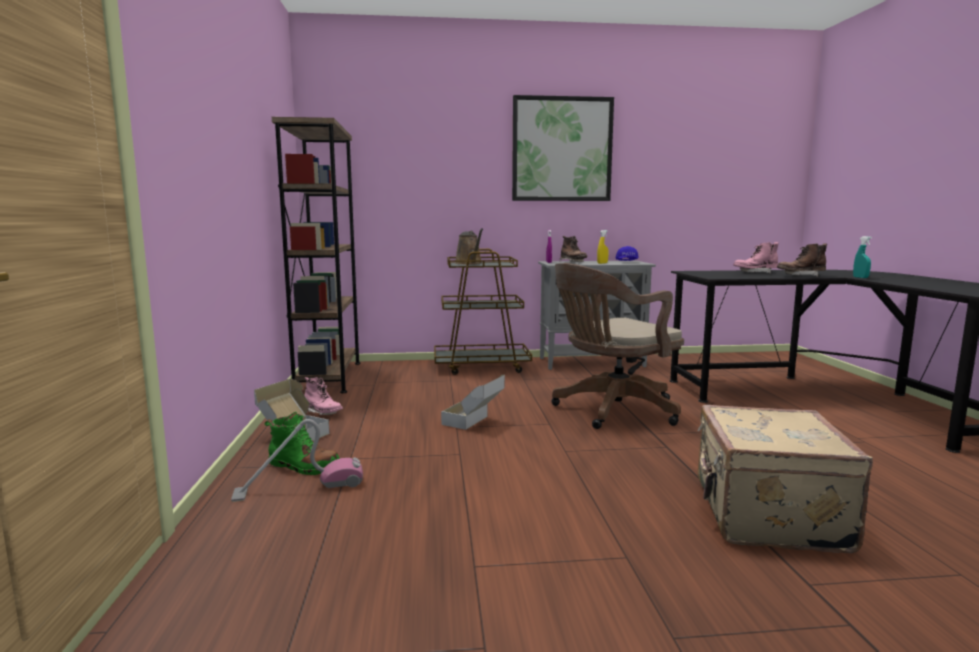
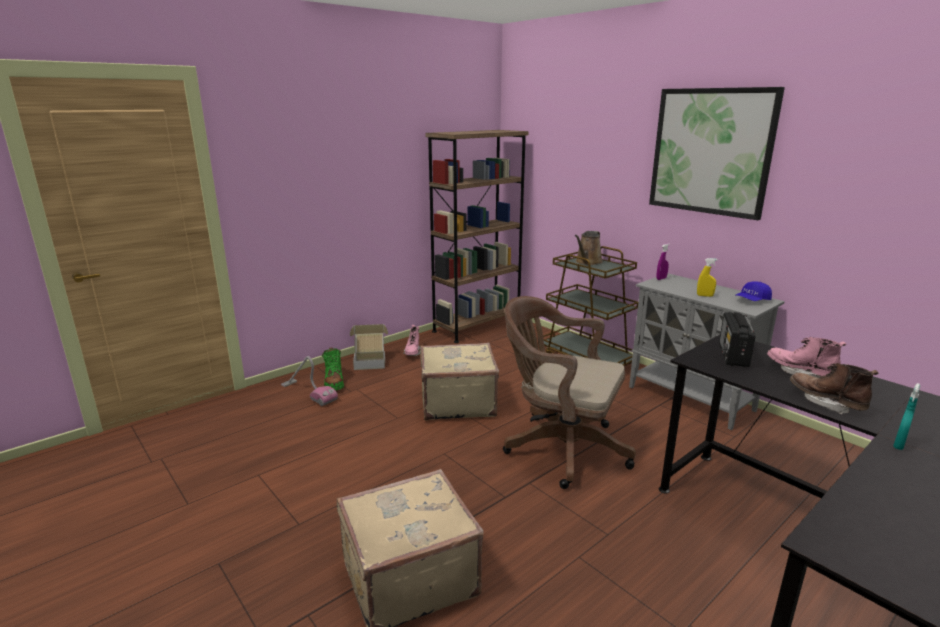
camera: 55 degrees right, 10 degrees up
cardboard box [441,375,505,430] -> beige suitcase [420,343,499,421]
brown boot [560,236,587,262] -> none
none -> radio [719,312,756,367]

